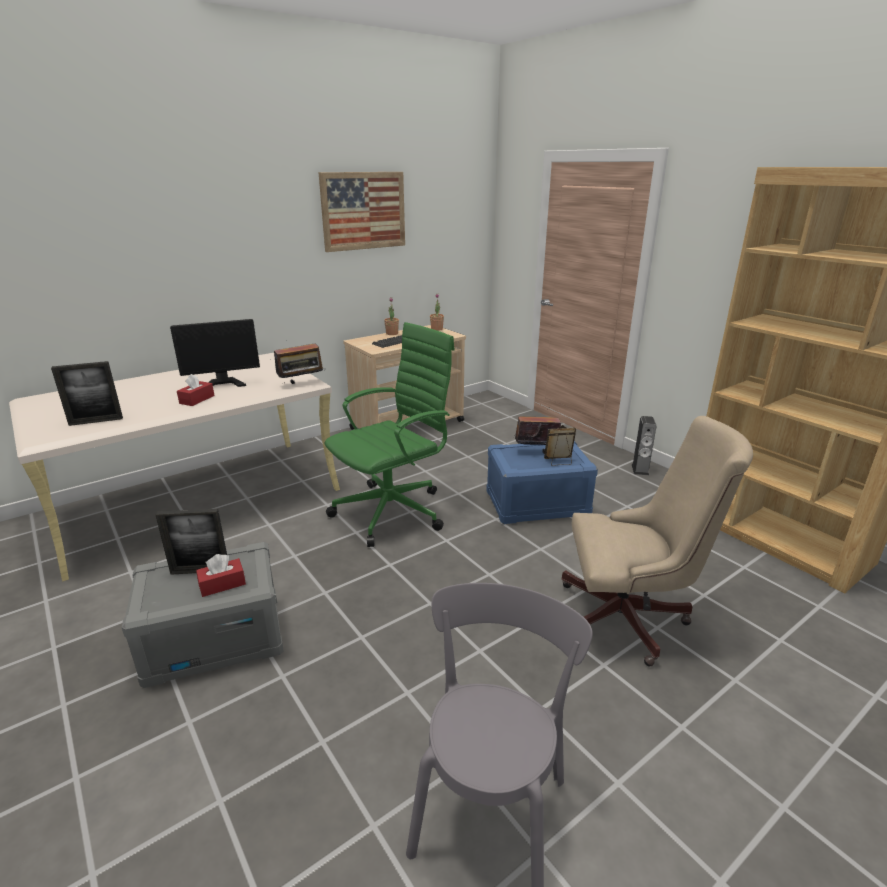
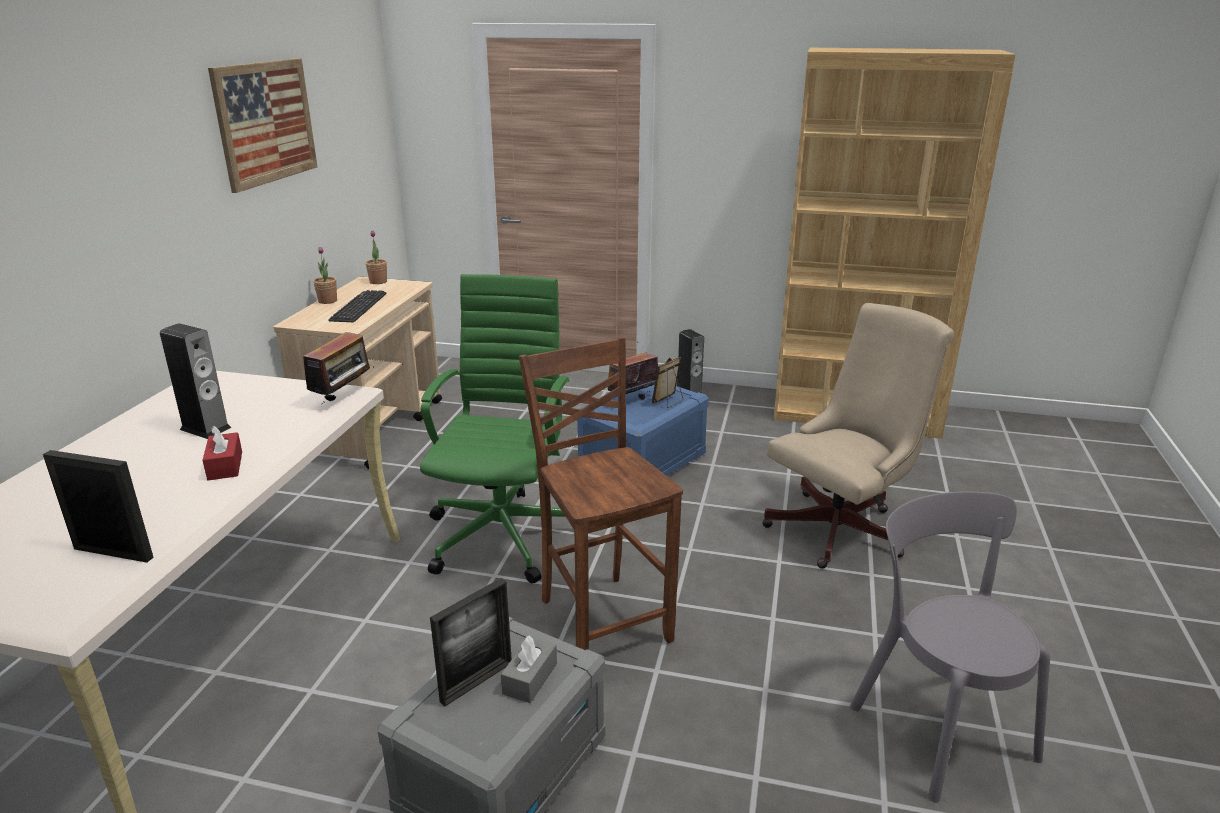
camera: 40 degrees left, 0 degrees up
picture frame [51,361,123,426] -> picture frame turned 105 degrees counterclockwise [43,450,154,563]
monitor [170,319,260,387] -> speaker [160,323,231,439]
red tissue box [196,554,246,597] -> grey tissue box [501,635,557,703]
none -> brown chair [519,337,683,650]

